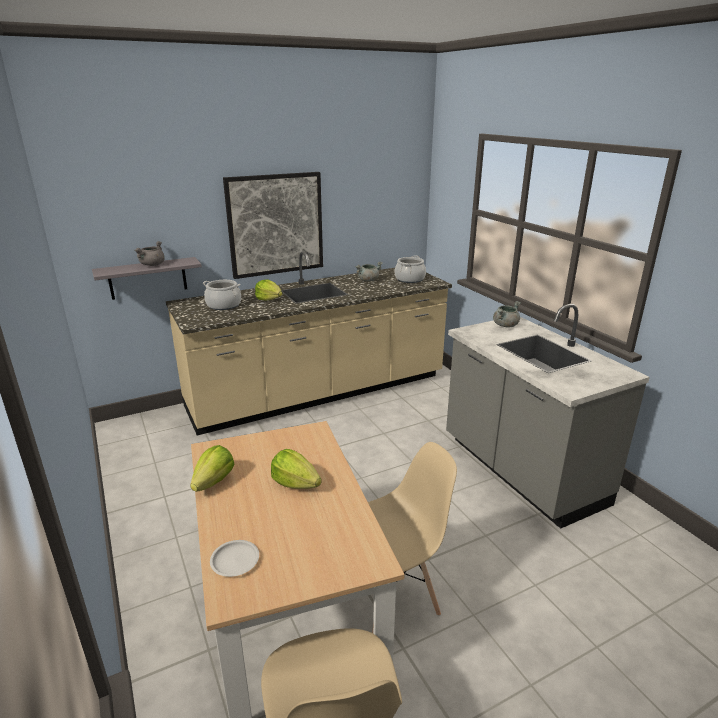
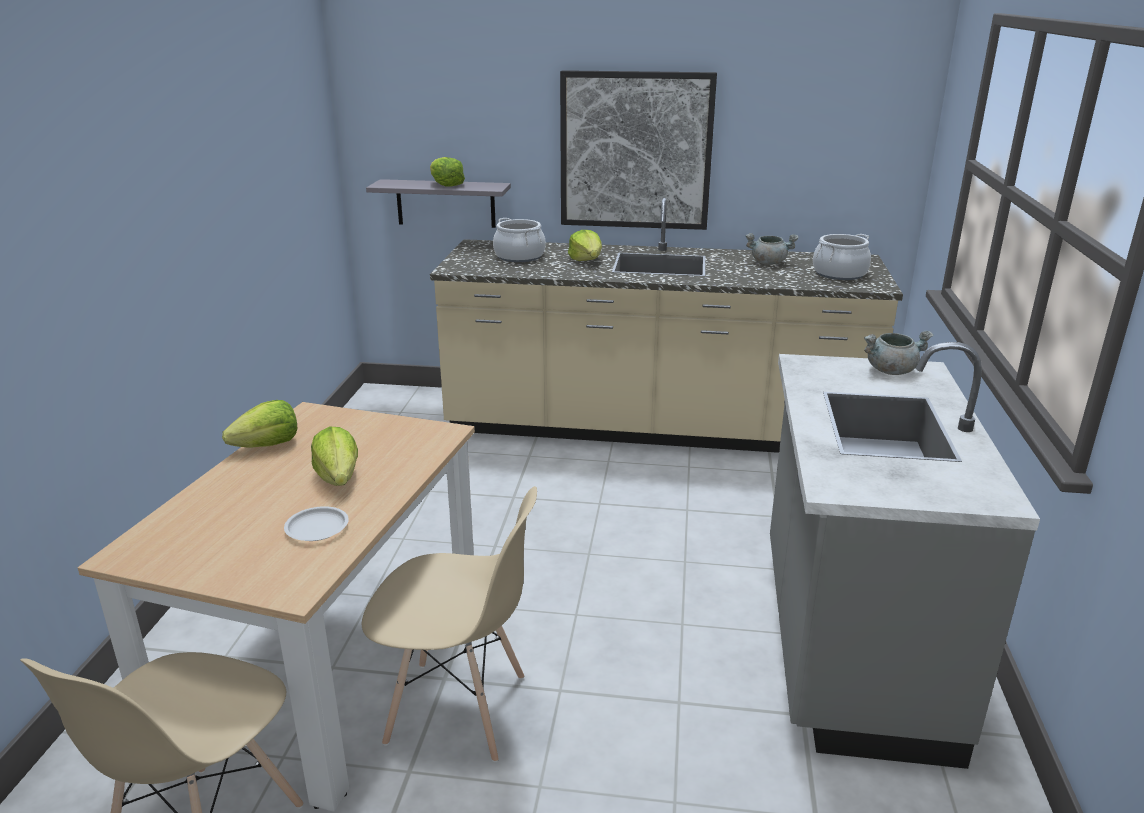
camera: 35 degrees right, 0 degrees up
grey cooking pot [134,241,165,266] -> lettuce [430,157,465,186]
white plate [210,540,259,577] -> white plate moved to [284,506,349,541]

